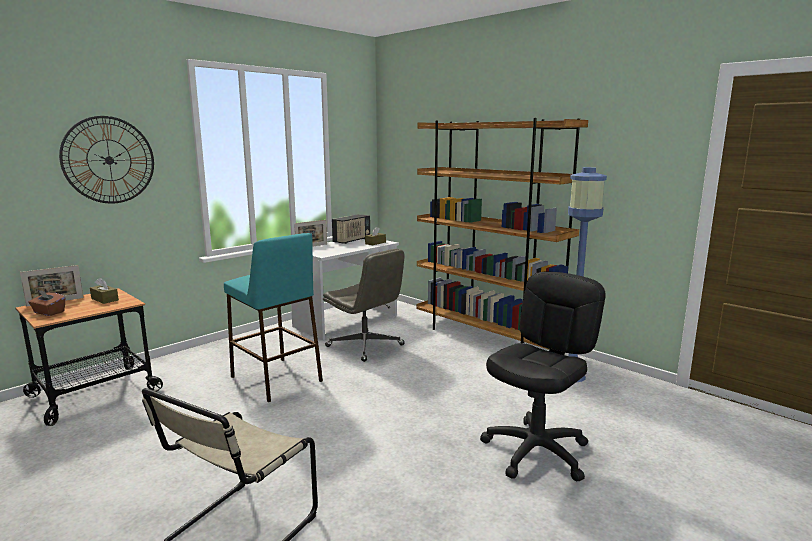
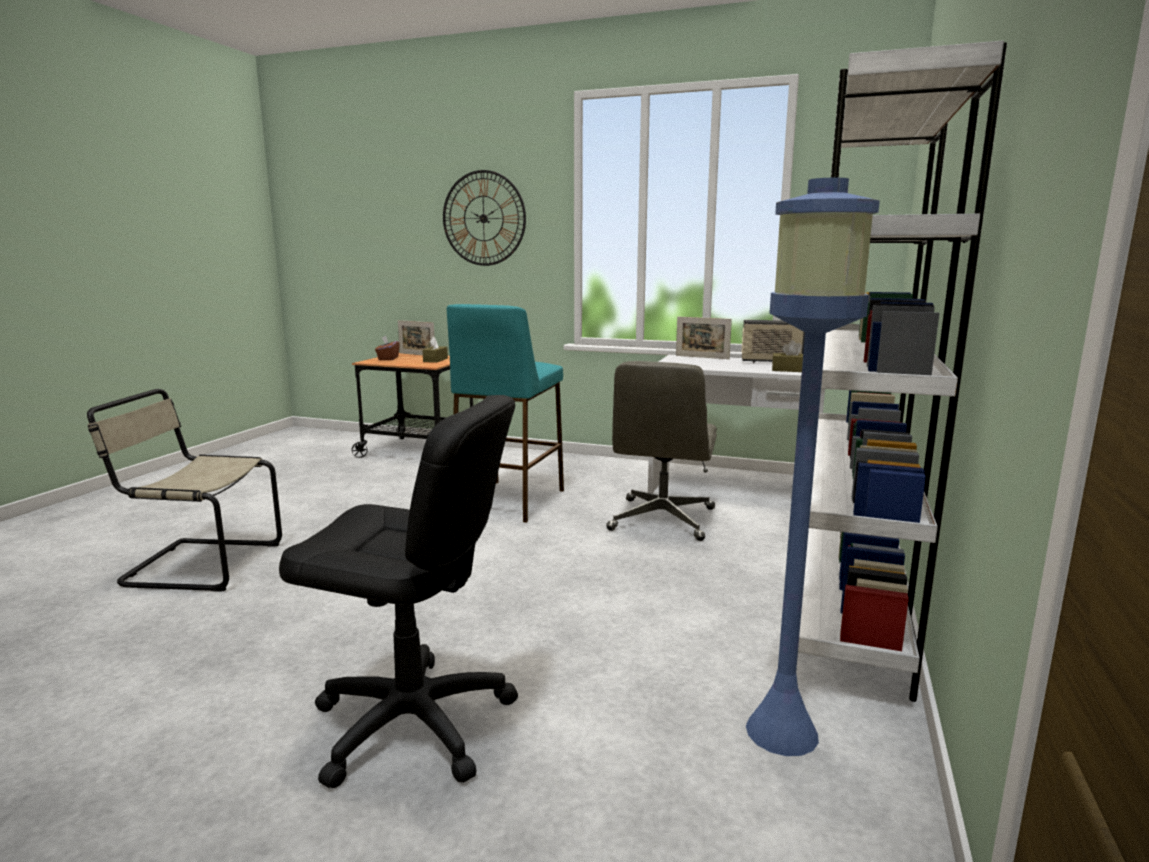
camera: 65 degrees right, 0 degrees up
brown bookcase [417,118,588,350] -> white bookcase [798,41,1007,702]

